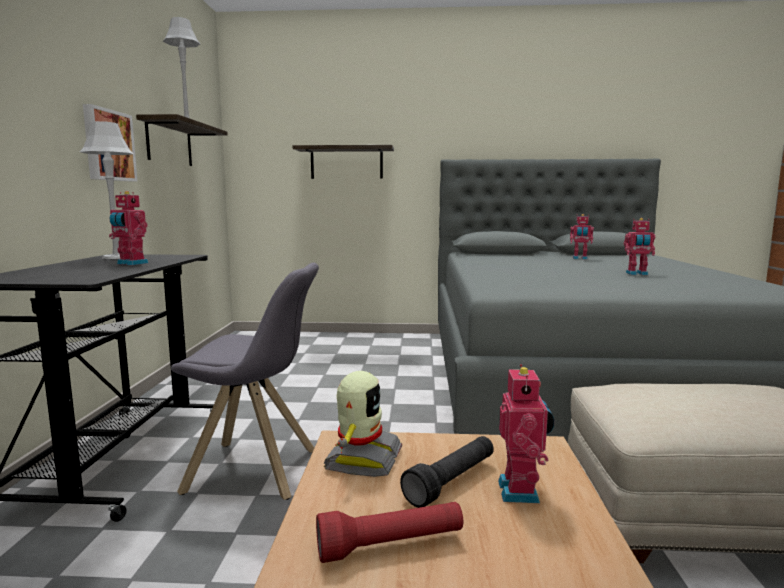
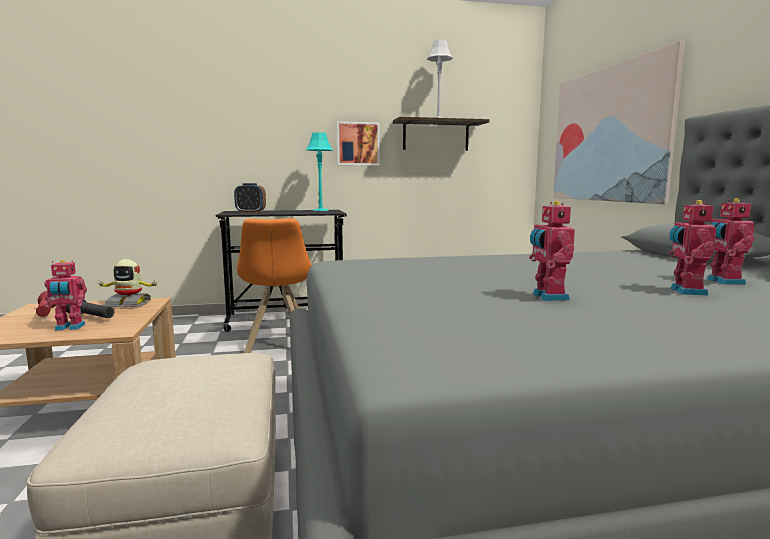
camera: 75 degrees right, 0 degrees up
grey table lamp [80,121,133,259] -> turquoise table lamp [306,132,333,211]
toy robot [109,191,148,265] -> toy robot moved to [669,200,717,295]
grey chair [171,262,319,500] -> orange chair [237,218,312,353]
shelf [293,145,394,179] -> picture [553,41,685,204]
none -> alarm clock [234,183,266,213]

